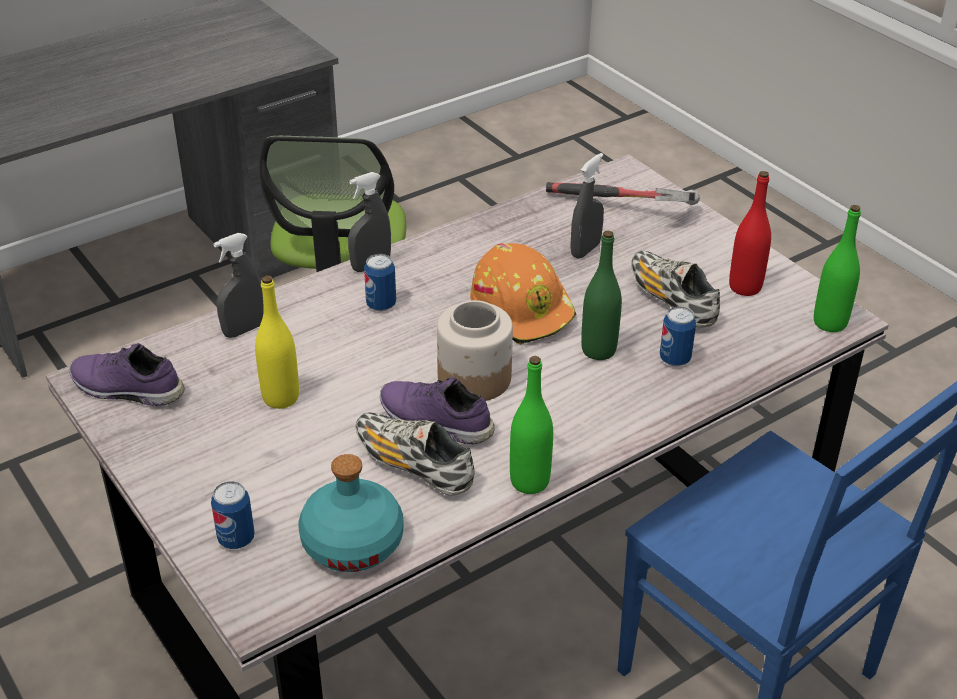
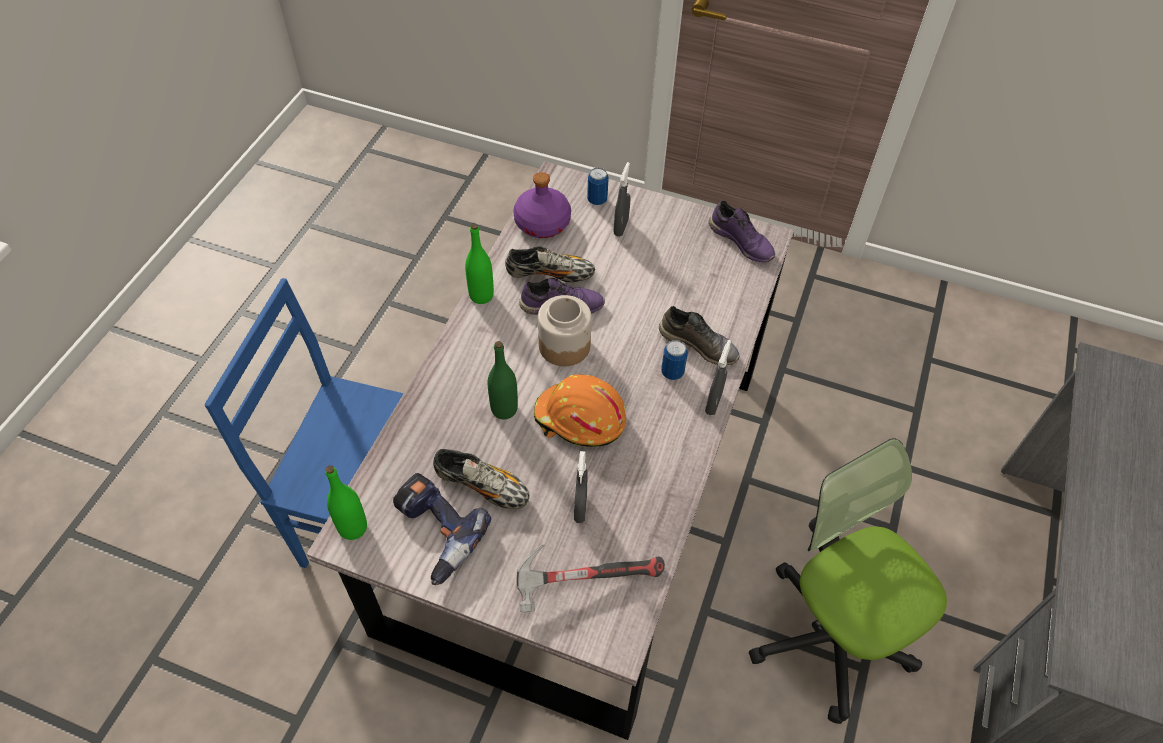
camera: 145 degrees right, 15 degrees up
purple shoe [70,343,185,406] -> purple shoe turned 60 degrees clockwise [709,200,775,262]
grey spray bottle [213,233,264,338] -> grey spray bottle moved to [614,162,630,237]
yellow bottle [255,275,299,409] -> none
turquoise bottle [299,454,404,572] -> purple bottle [513,172,571,238]
can [660,307,696,366] -> none
red bottle [729,171,771,296] -> power drill [393,473,491,585]
none -> grey shoe [659,306,740,365]

